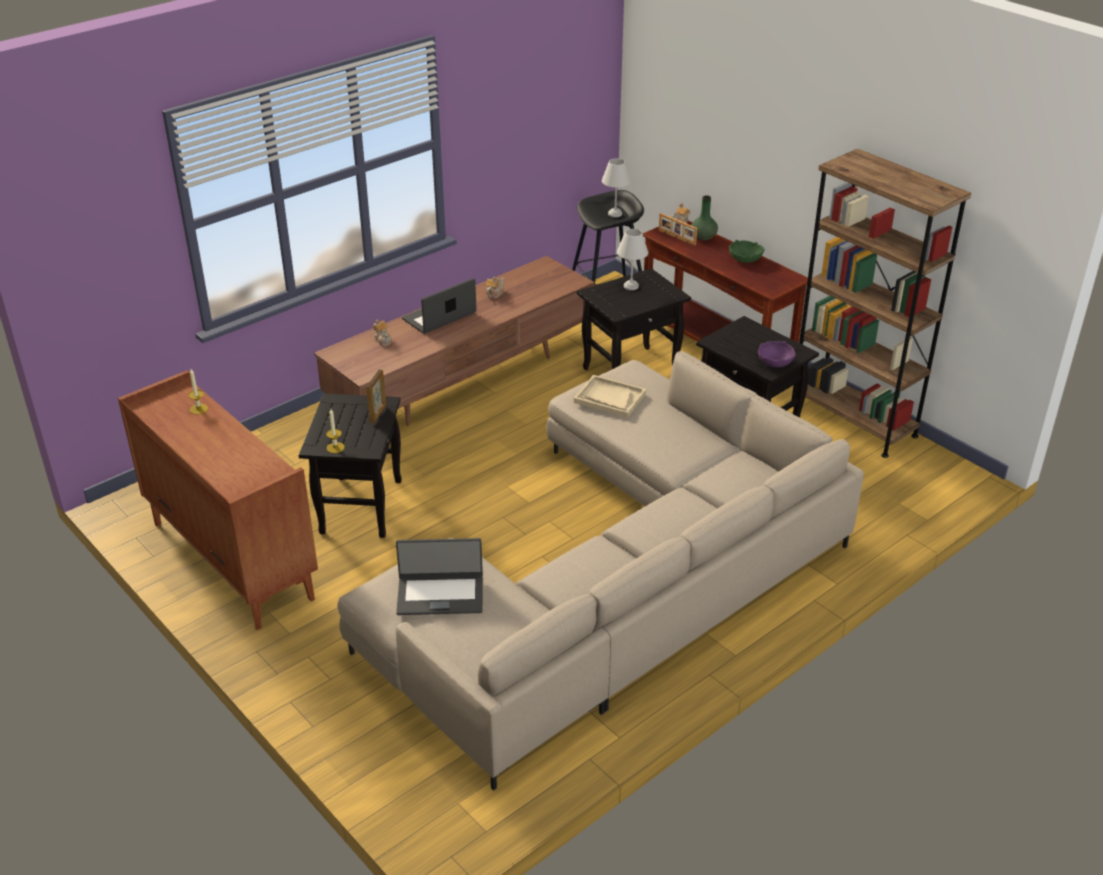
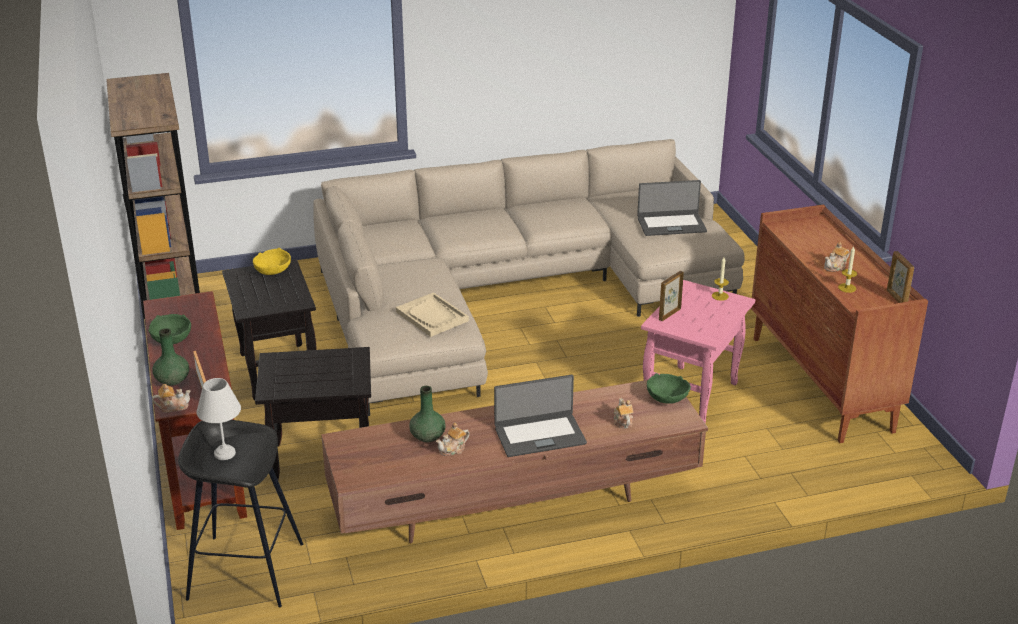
camera: 155 degrees left, 5 degrees down
black side table [299,393,402,538] -> pink side table [641,280,755,424]
laptop [396,538,483,615] -> laptop turned 150 degrees clockwise [637,180,707,236]
white table lamp [617,229,648,290] -> none
purple bowl [758,341,796,367] -> yellow bowl [253,248,291,275]
none -> green vase [409,386,446,442]
none -> green bowl [647,373,691,404]
none -> teapot [824,242,850,272]
none -> picture frame [887,251,914,303]

